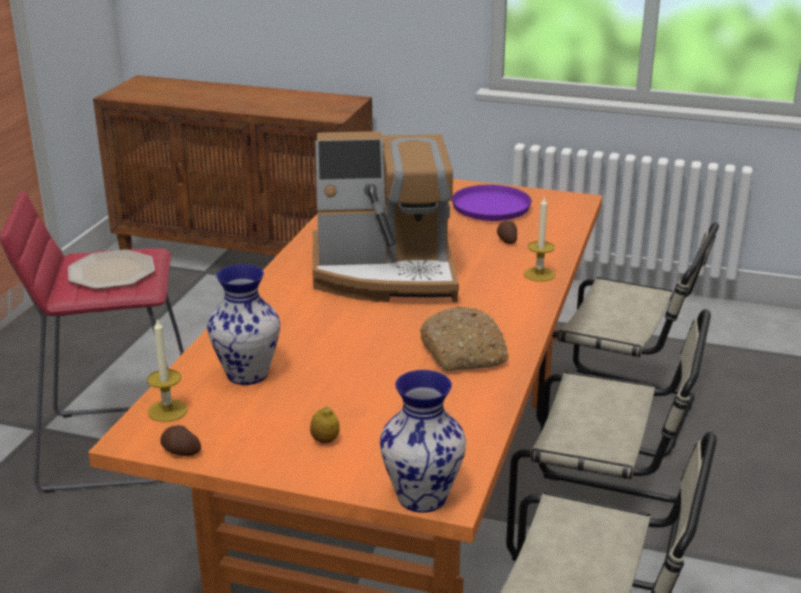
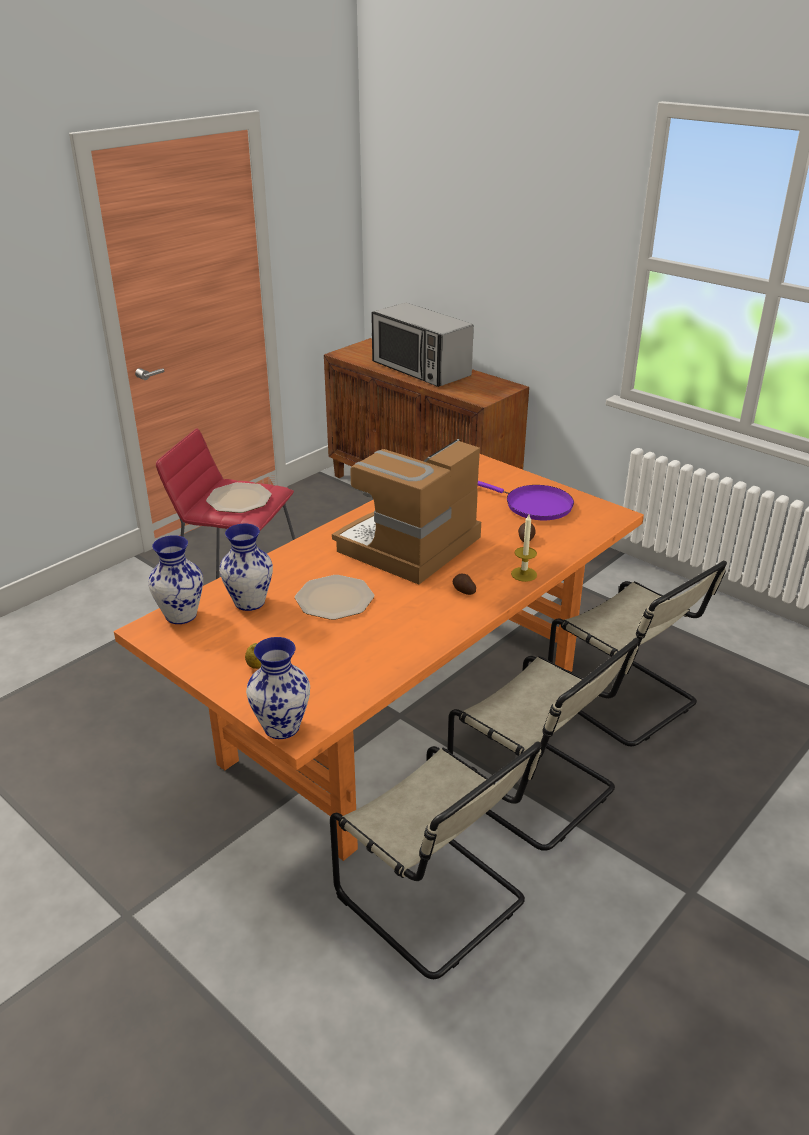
camera: 25 degrees right, 5 degrees up
candle [147,319,188,422] -> vase [148,535,203,624]
potato [160,425,201,456] -> potato moved to [453,574,476,595]
coffee machine [312,131,459,303] -> coffee machine turned 105 degrees clockwise [332,439,481,584]
bread [420,307,509,371] -> none
none -> plate [295,575,374,620]
none -> microwave [371,303,474,387]

